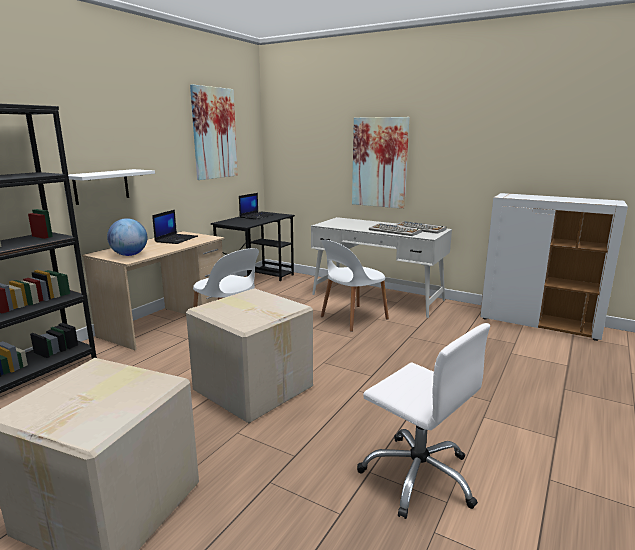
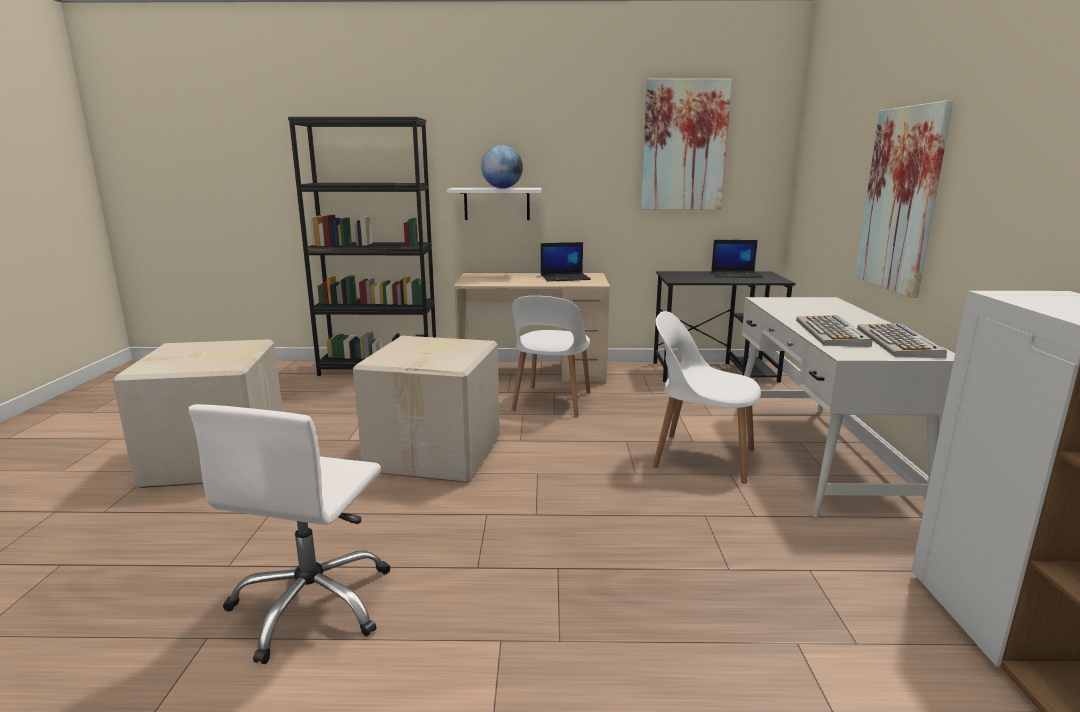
camera: 60 degrees right, 0 degrees up
globe [107,218,147,256] -> globe moved to [481,145,523,188]

